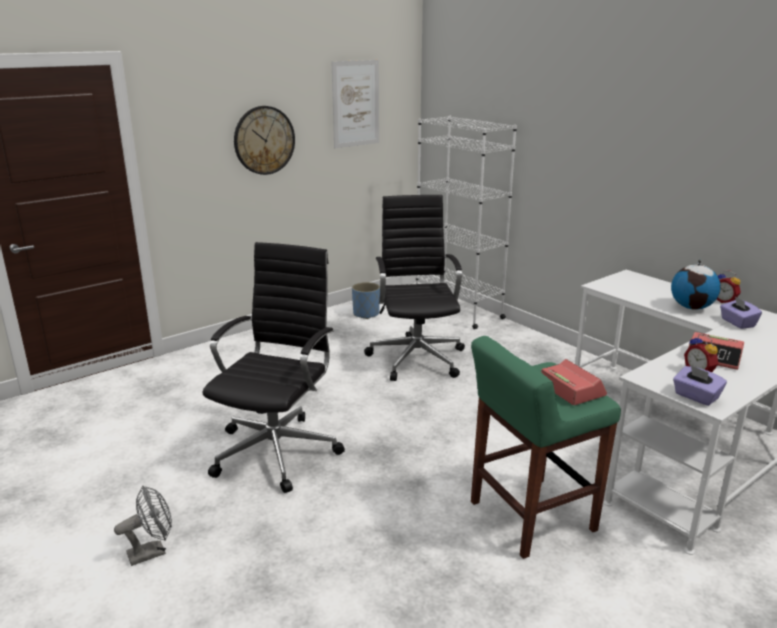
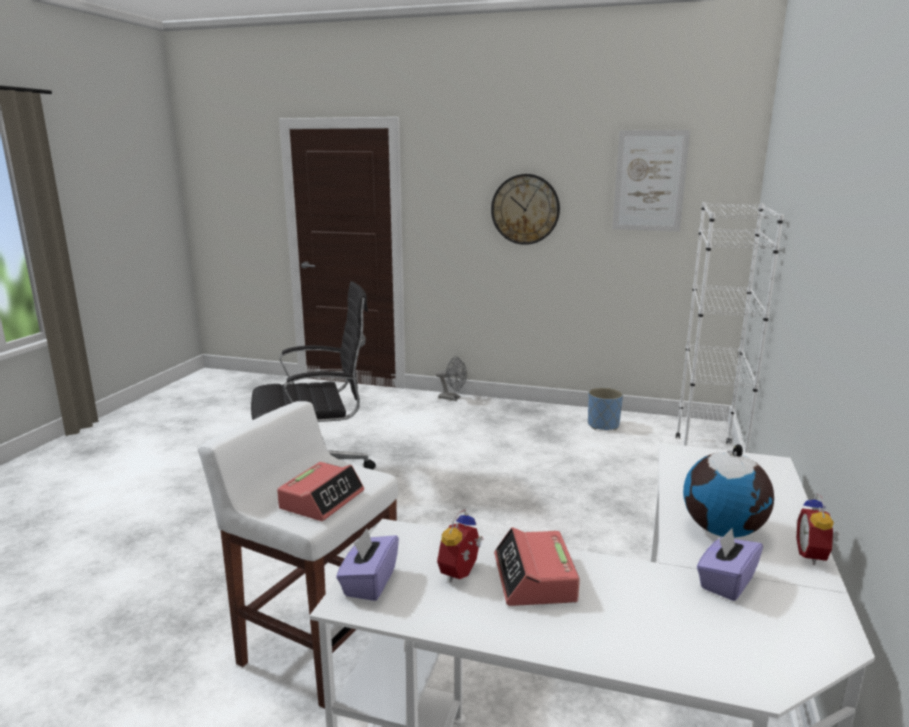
camera: 55 degrees right, 5 degrees down
grey fan [114,486,172,566] -> grey fan moved to [436,356,467,401]
black office chair [364,195,465,381] -> none
green stool [471,336,621,559] -> white stool [198,401,398,709]

